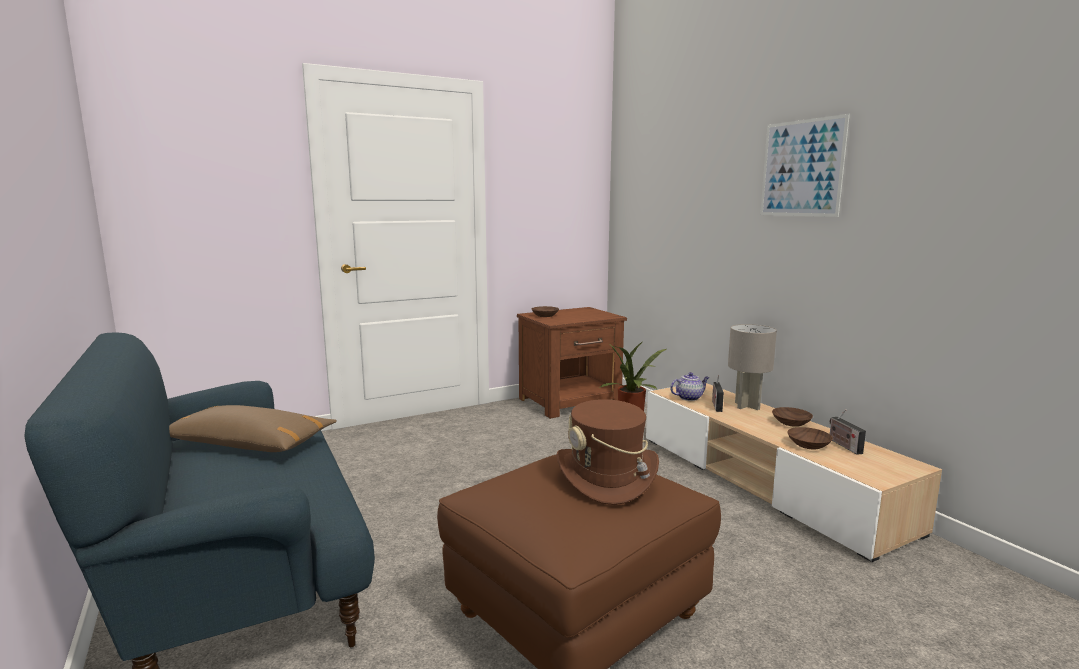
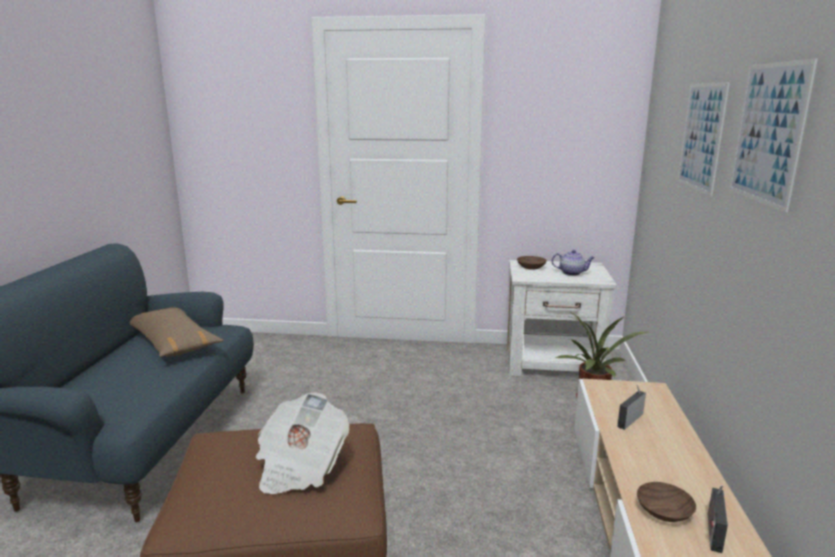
camera: 35 degrees right, 5 degrees up
brown nightstand [517,307,627,419] -> white nightstand [507,260,617,377]
brown hat [556,399,659,505] -> newspaper [256,393,349,494]
teapot [670,372,709,401] -> teapot moved to [552,250,595,276]
grey table lamp [728,324,777,410] -> none
brown bowl [772,407,813,427] -> none
none -> picture [677,82,730,196]

